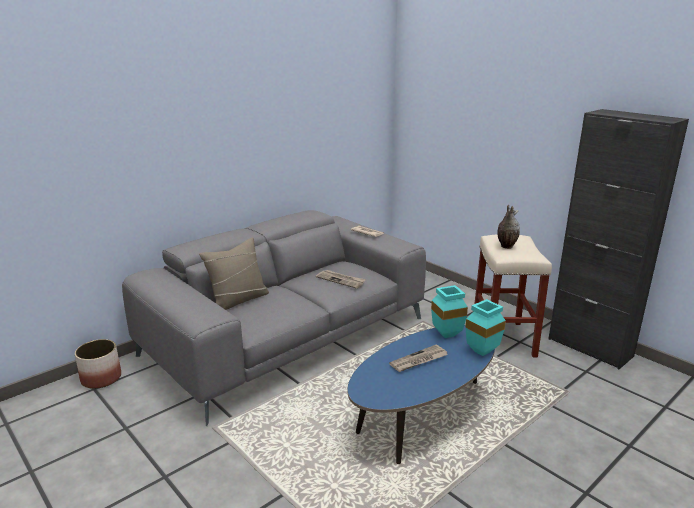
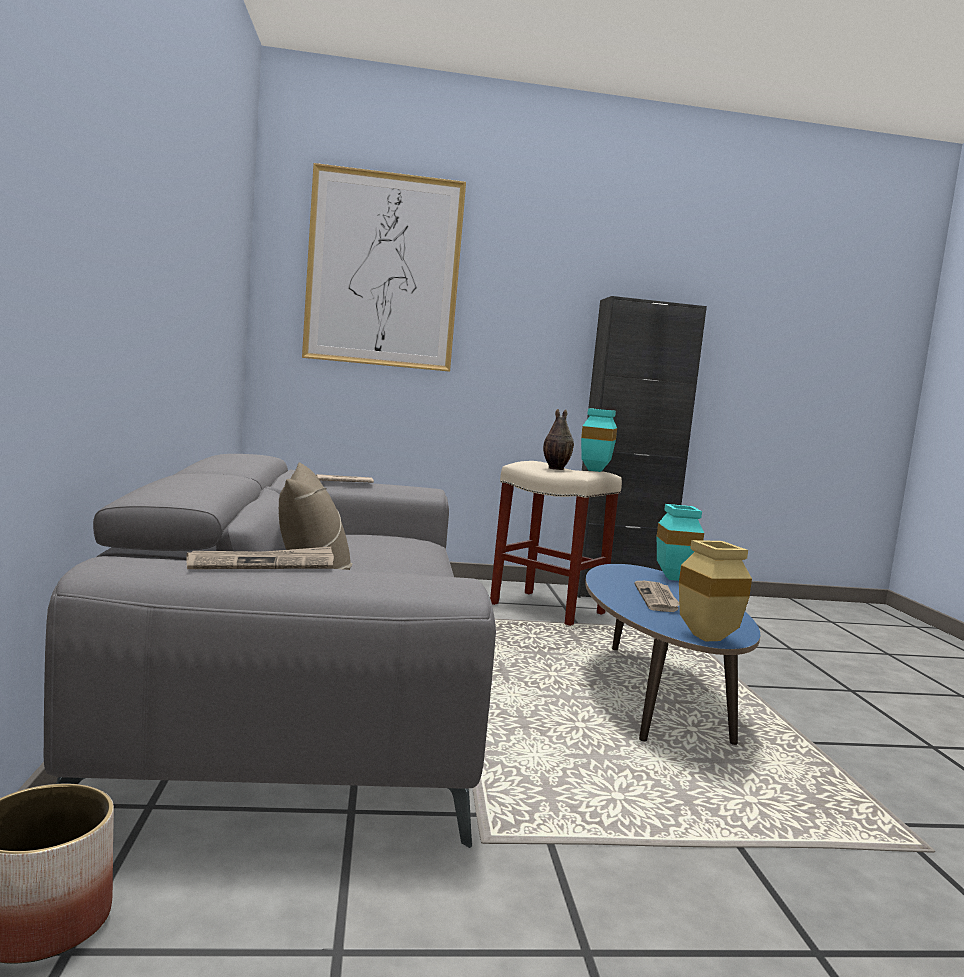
camera: 55 degrees left, 15 degrees down
newspaper [316,270,366,288] -> newspaper moved to [187,547,334,569]
turquoise vase [431,285,468,338] -> turquoise vase moved to [581,408,617,472]
none -> picture [302,163,466,372]
none -> beige vase [679,540,752,642]

